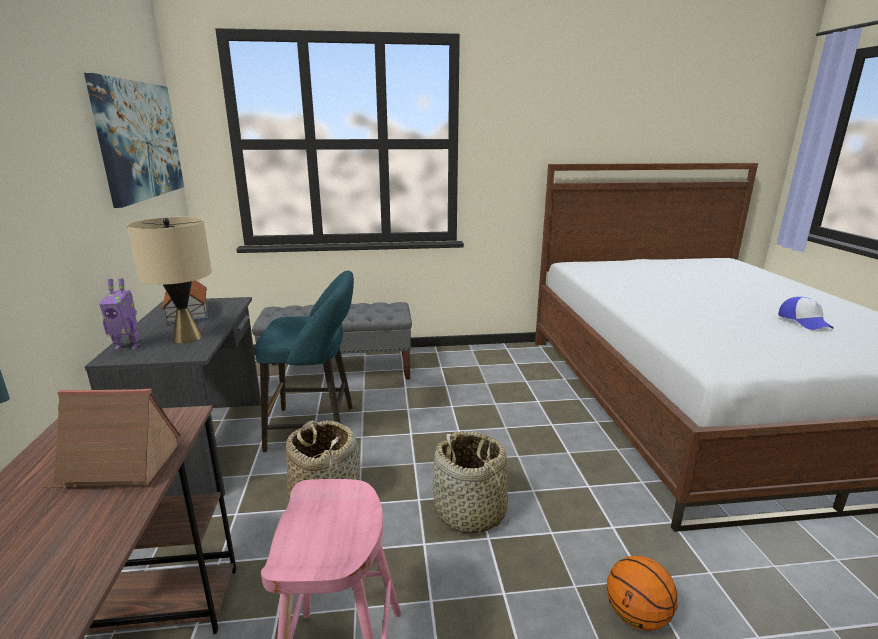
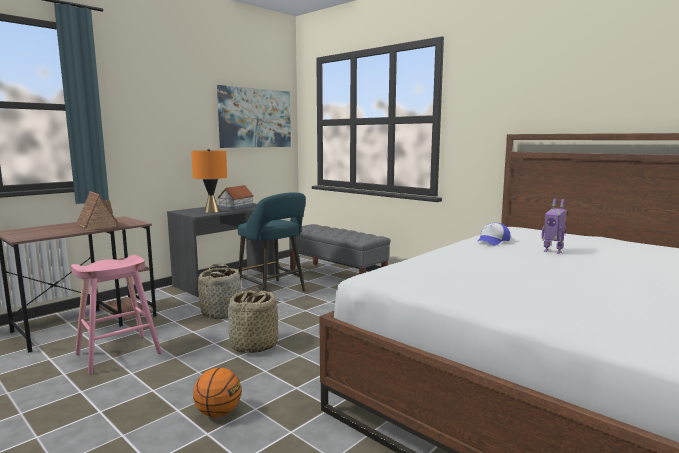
camera: 50 degrees right, 10 degrees down
toy robot [99,279,140,350] -> toy robot moved to [541,198,567,254]
beige table lamp [127,217,212,343] -> orange table lamp [191,149,227,213]
cap [779,297,834,330] -> cap moved to [477,223,511,246]

